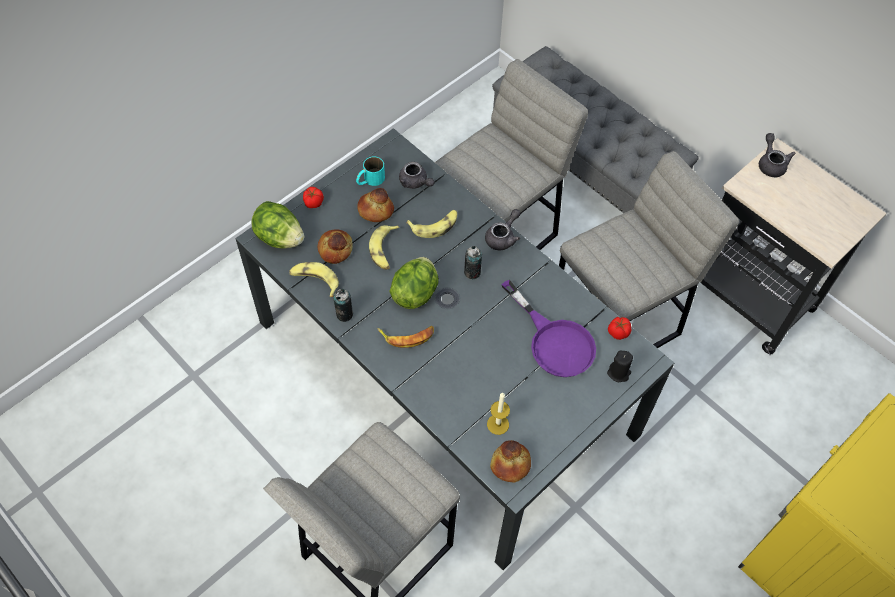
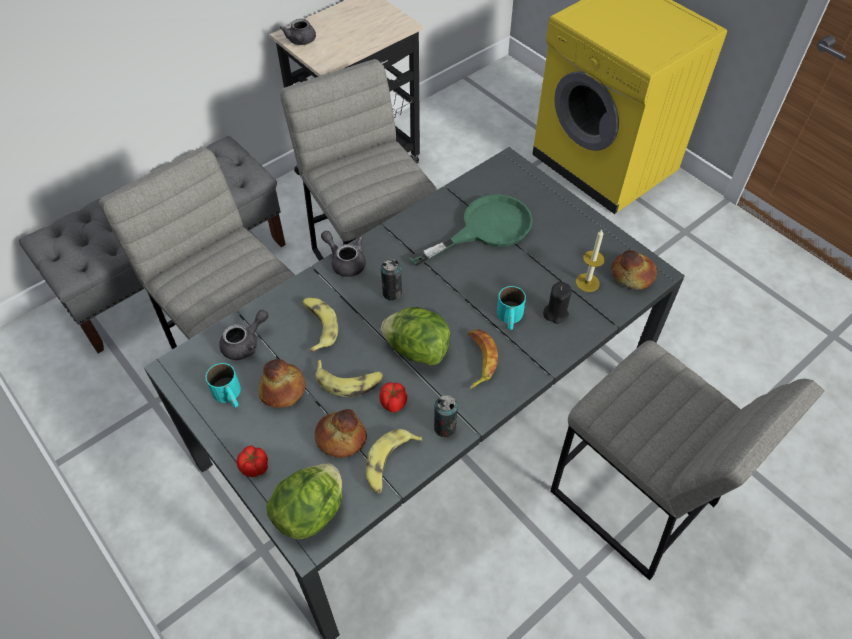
camera: 85 degrees left, 5 degrees down
purple frying pan [501,280,596,377] -> green frying pan [409,194,533,266]
black candle [607,351,633,382] -> black candle moved to [543,282,572,324]
tomato [608,317,632,340] -> tomato moved to [379,382,407,412]
grey teapot [759,133,796,177] -> grey teapot turned 90 degrees counterclockwise [280,19,316,45]
none -> turquoise mug [497,286,526,330]

